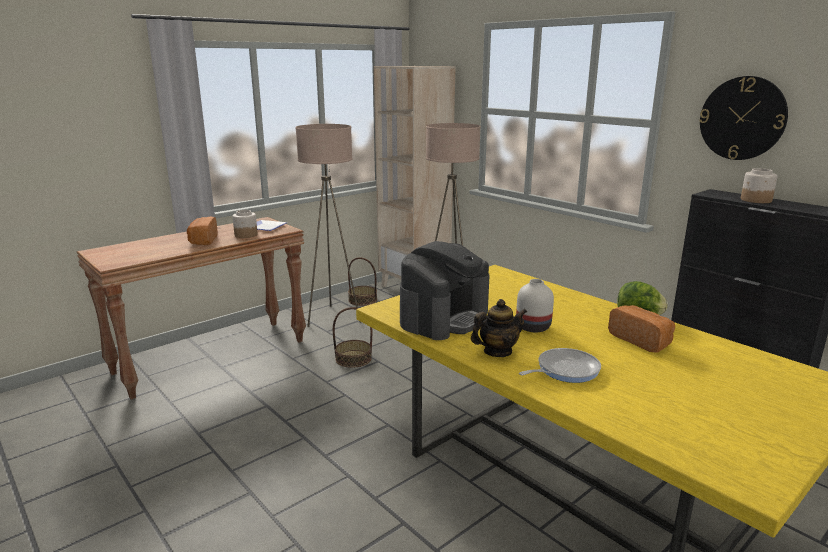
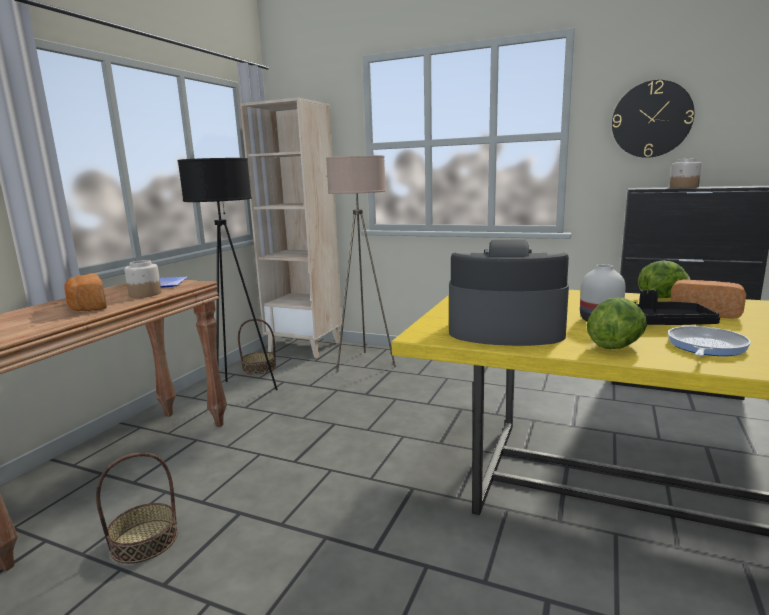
camera: 25 degrees left, 5 degrees down
beige floor lamp [295,124,361,327] -> black floor lamp [178,158,278,390]
basket [333,307,372,368] -> basket moved to [96,452,178,564]
coffee machine [400,241,490,340] -> coffee machine turned 90 degrees counterclockwise [449,239,569,346]
teapot [471,299,527,357] -> lettuce [587,297,647,349]
none -> black tray [634,290,720,325]

